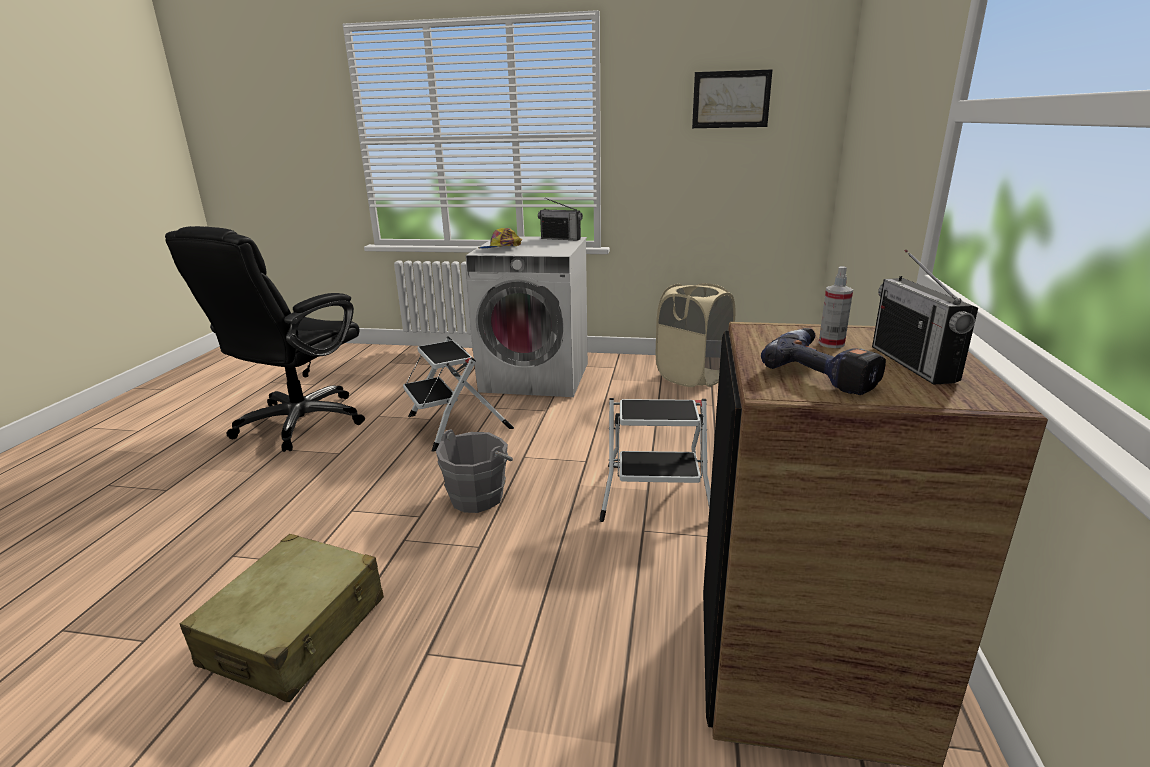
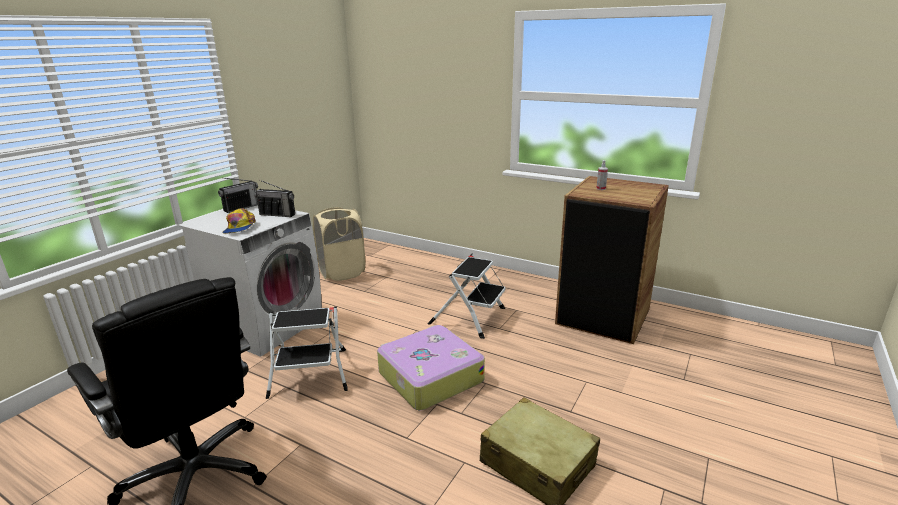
camera: 70 degrees left, 0 degrees up
grey bucket [436,429,513,513] -> suitcase [377,325,485,410]
picture [692,69,773,128] -> none
power drill [761,328,886,395] -> none
radio [872,249,978,385] -> radio moved to [254,180,295,217]

